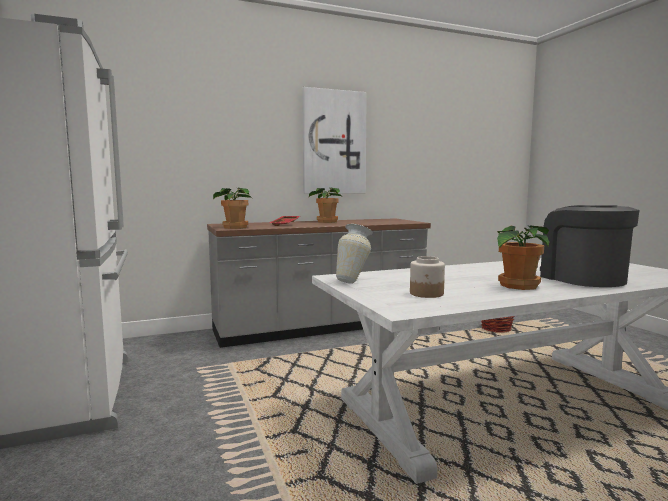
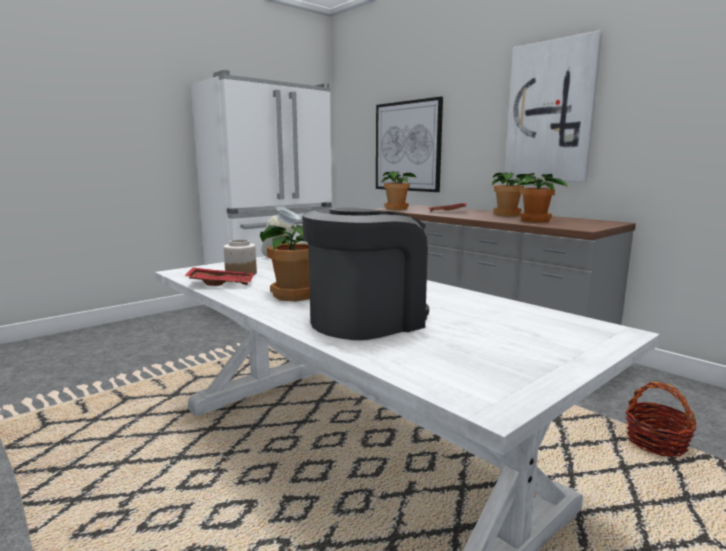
camera: 70 degrees right, 5 degrees up
none -> red tray [184,267,254,286]
none -> picture [376,97,443,192]
none -> potted plant [516,173,568,223]

